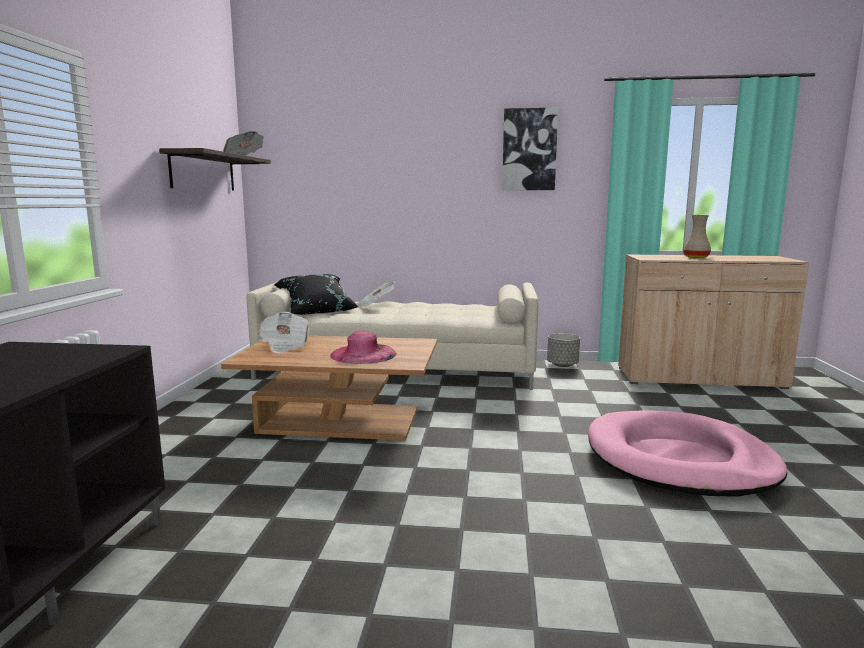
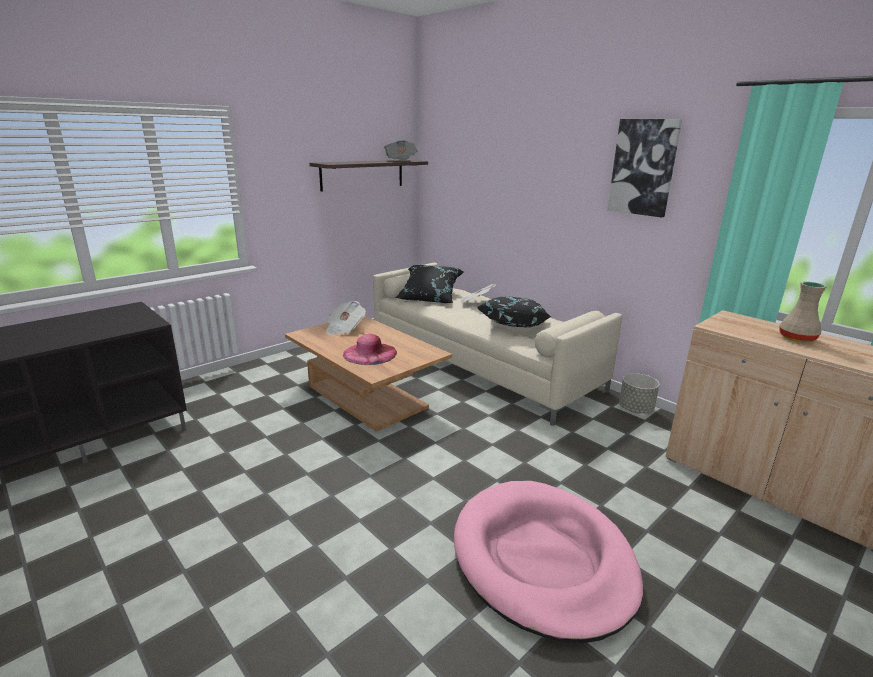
camera: 40 degrees right, 10 degrees up
none -> black pillow [477,297,551,327]

